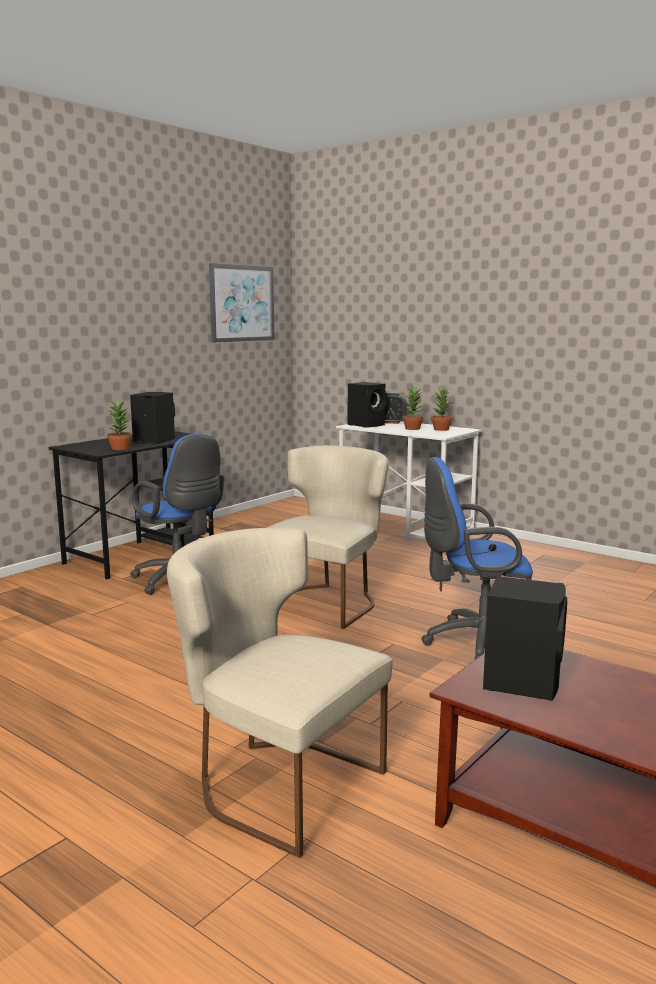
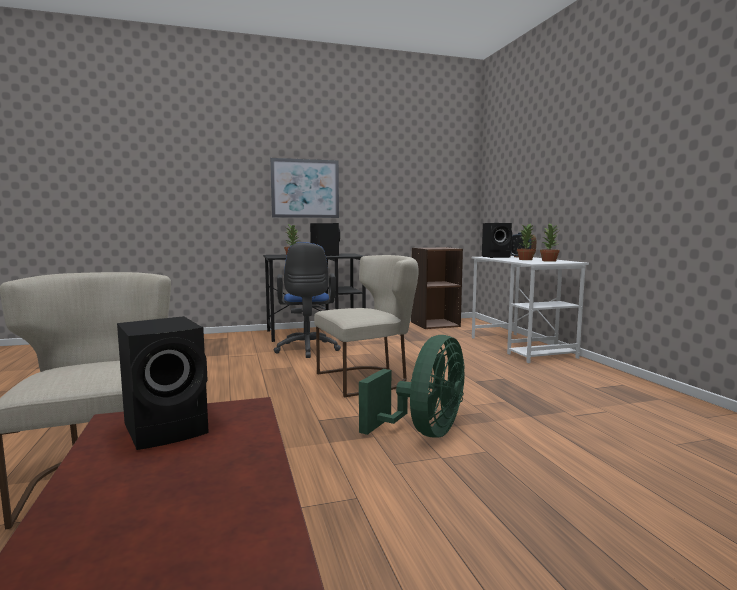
camera: 35 degrees right, 5 degrees down
picture [209,263,274,343] -> picture moved to [270,158,339,218]
blue office chair [421,457,533,660] -> green fan [359,335,465,438]
none -> brown bookcase [411,247,463,329]

